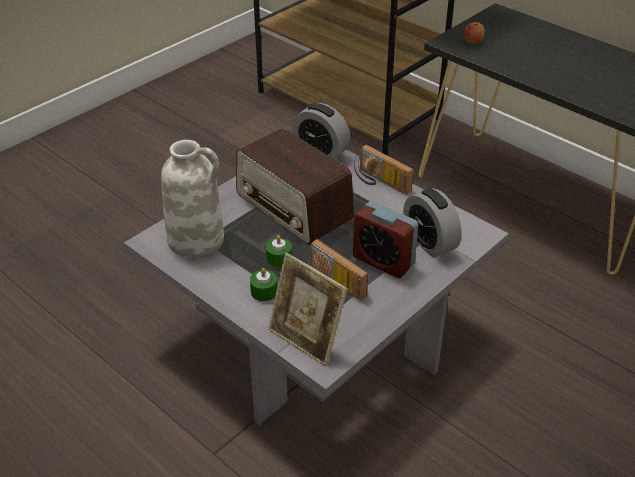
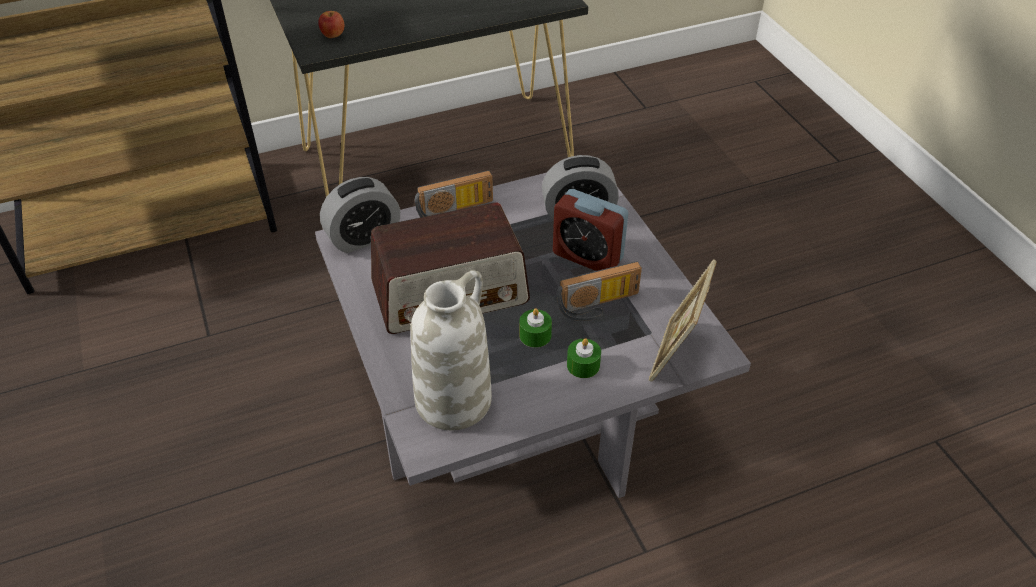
camera: 65 degrees left, 5 degrees up
picture frame [268,253,347,366] -> picture frame turned 135 degrees clockwise [649,260,717,382]
alarm clock [353,201,418,278] -> alarm clock turned 60 degrees clockwise [553,189,628,271]

